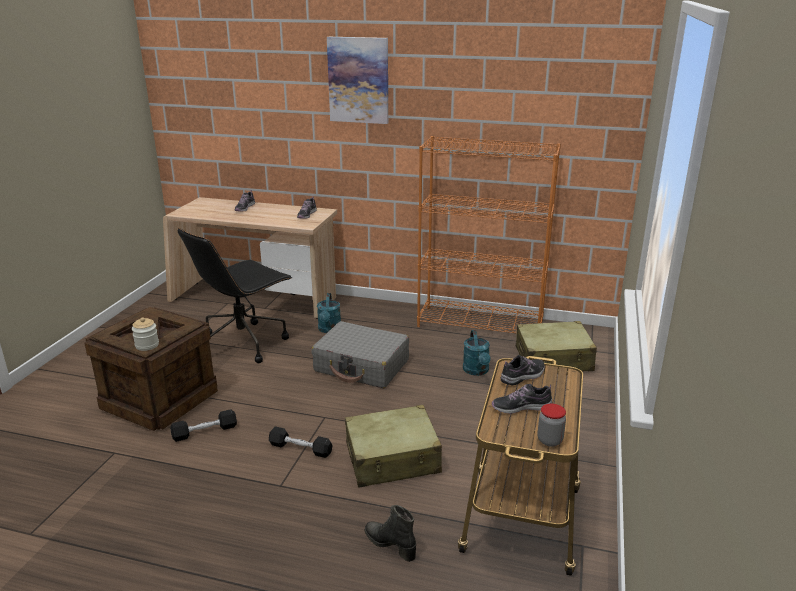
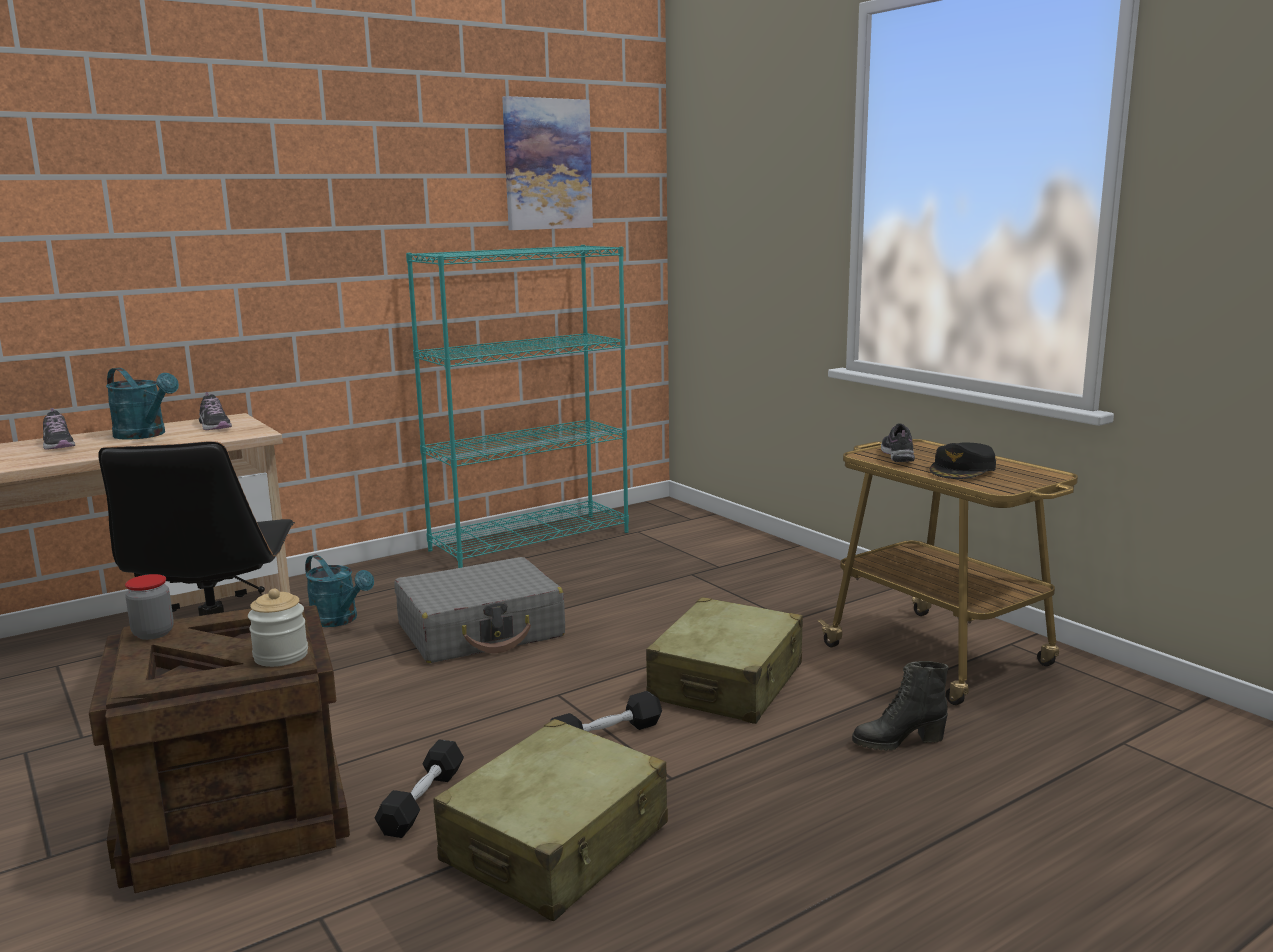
camera: 50 degrees left, 10 degrees down
picture [327,37,388,124] -> picture moved to [502,96,593,230]
orange bookcase [417,136,561,333] -> turquoise bookcase [406,245,629,568]
turquoise watering can [463,330,491,376] -> turquoise watering can moved to [106,367,179,440]
shoe [492,384,553,414] -> black cap [930,442,996,479]
beige suitcase [516,321,597,373] -> beige suitcase moved to [433,719,668,921]
jar [538,404,566,447] -> jar moved to [125,574,174,640]

